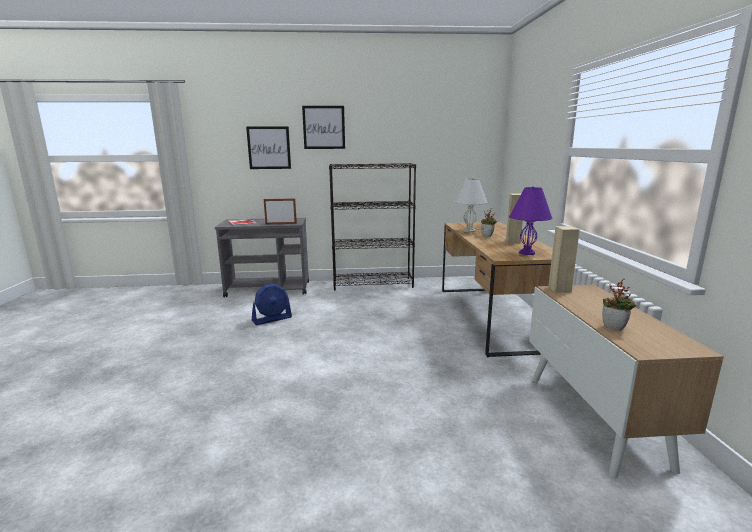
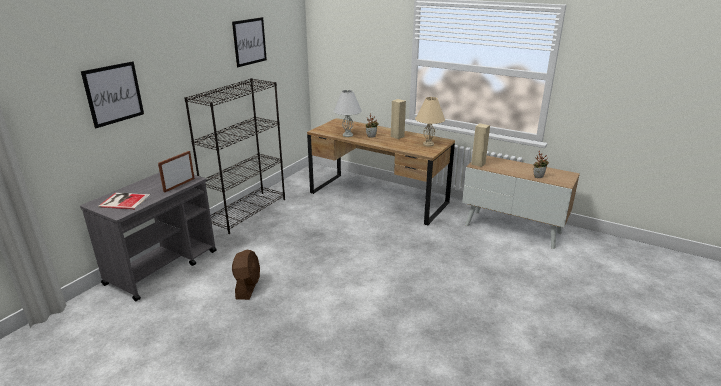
camera: 55 degrees left, 10 degrees up
blue fan [252,283,292,325] -> brown fan [232,250,260,300]
picture [302,106,345,149] -> picture moved to [232,17,267,67]
purple table lamp [509,186,552,255] -> beige table lamp [415,97,445,146]

